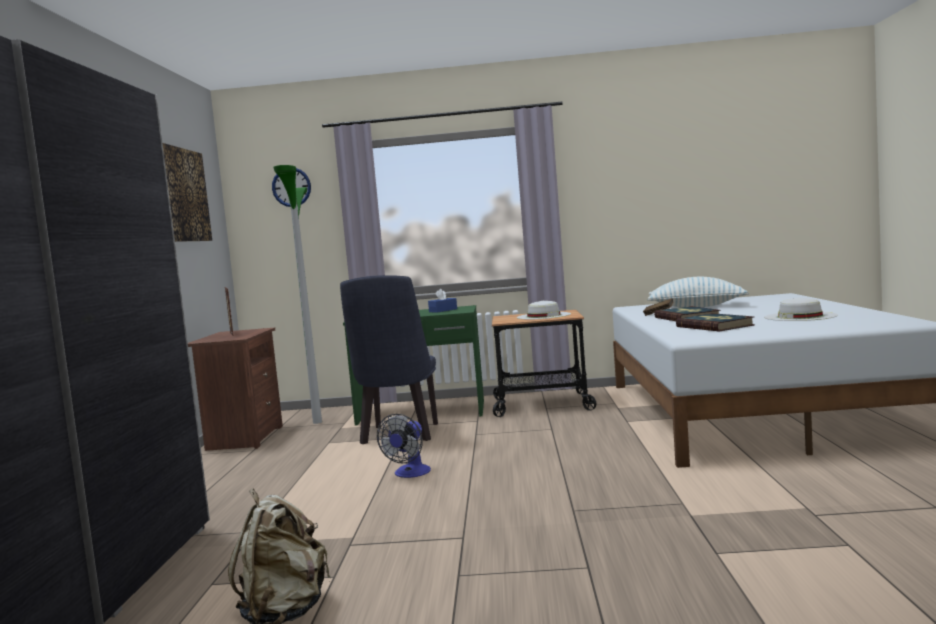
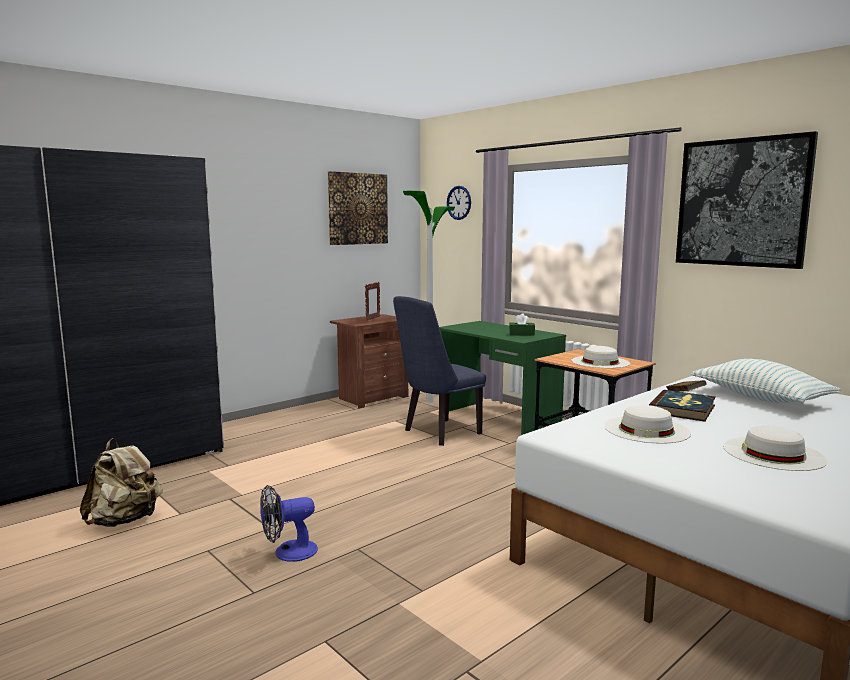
camera: 45 degrees right, 5 degrees up
fan [377,414,431,478] -> fan moved to [260,485,318,562]
blue tissue box [428,289,457,313] -> green tissue box [509,313,535,336]
book [676,313,755,331] -> white hat [604,405,691,444]
none -> picture [676,131,818,269]

